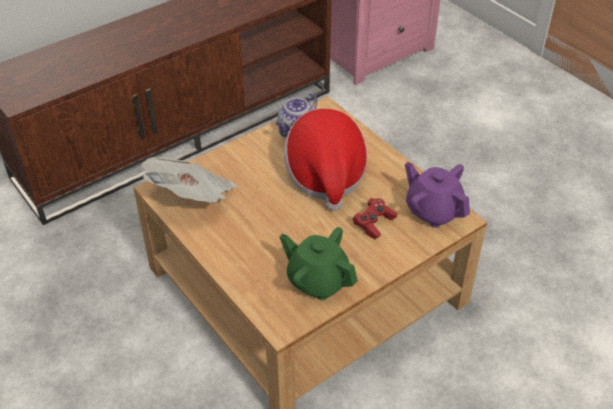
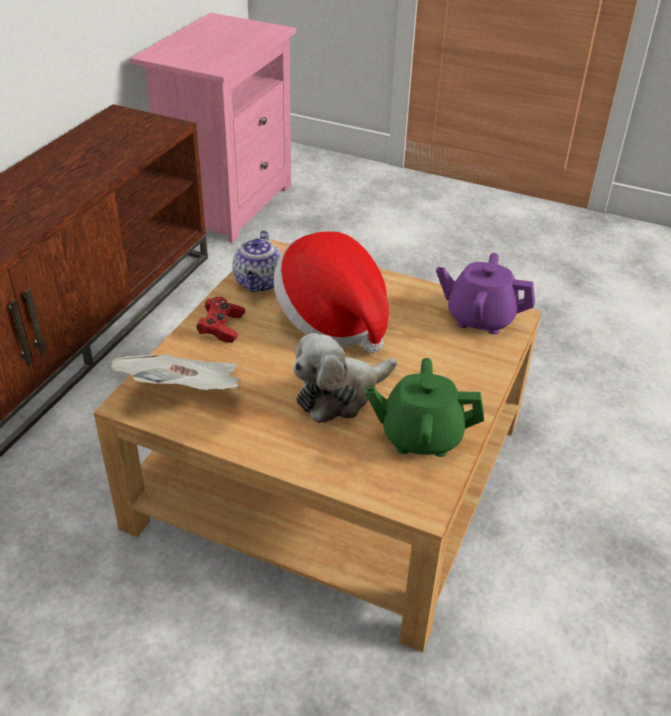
camera: 30 degrees left, 5 degrees down
red game controller [353,198,397,240] -> red game controller moved to [197,297,245,343]
none -> plush toy [293,333,397,423]

